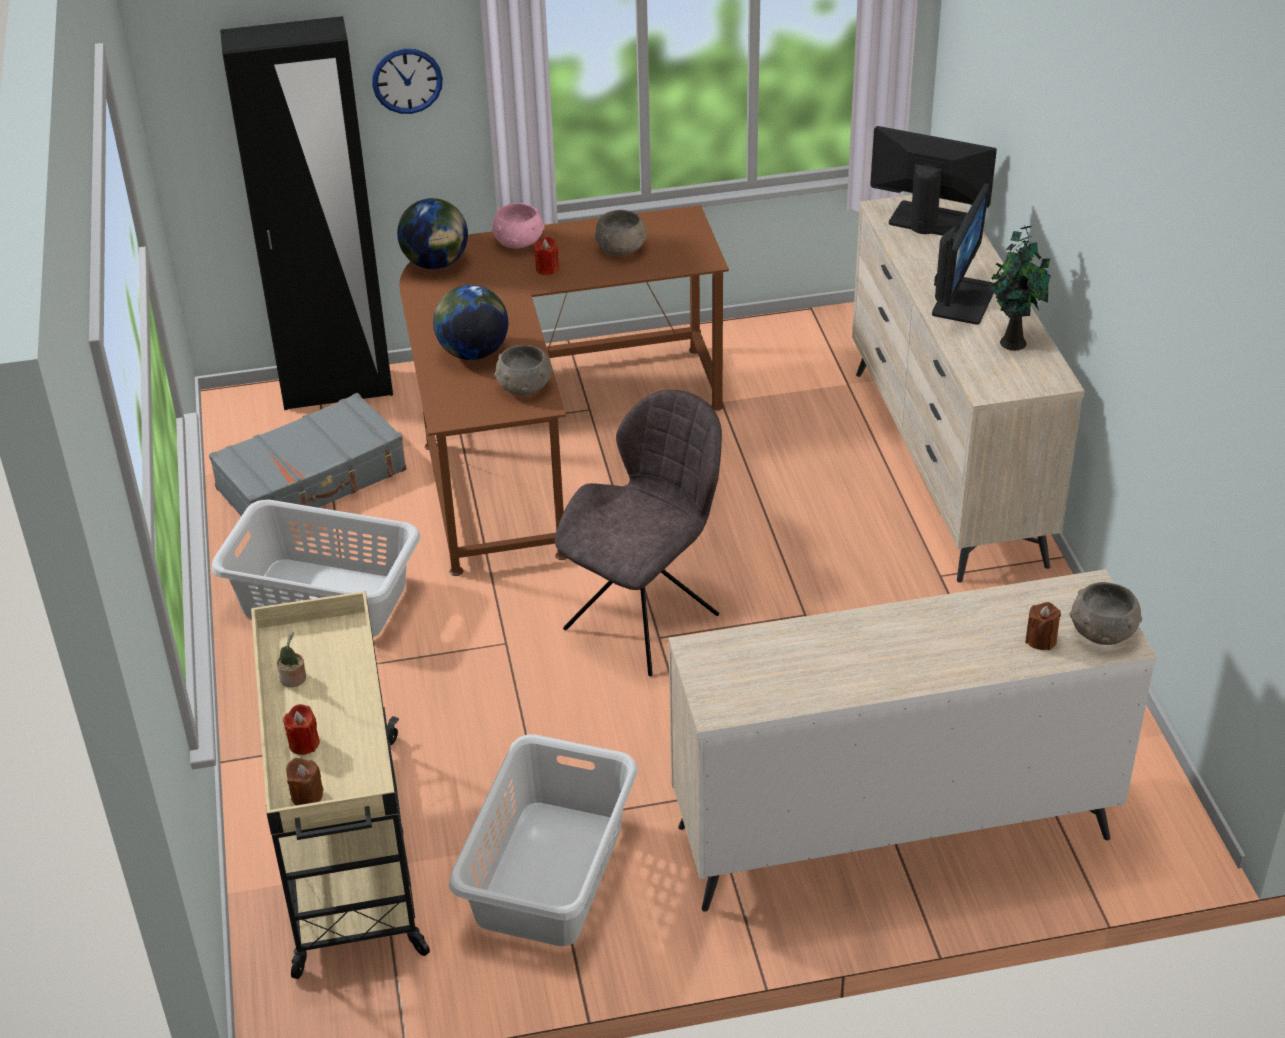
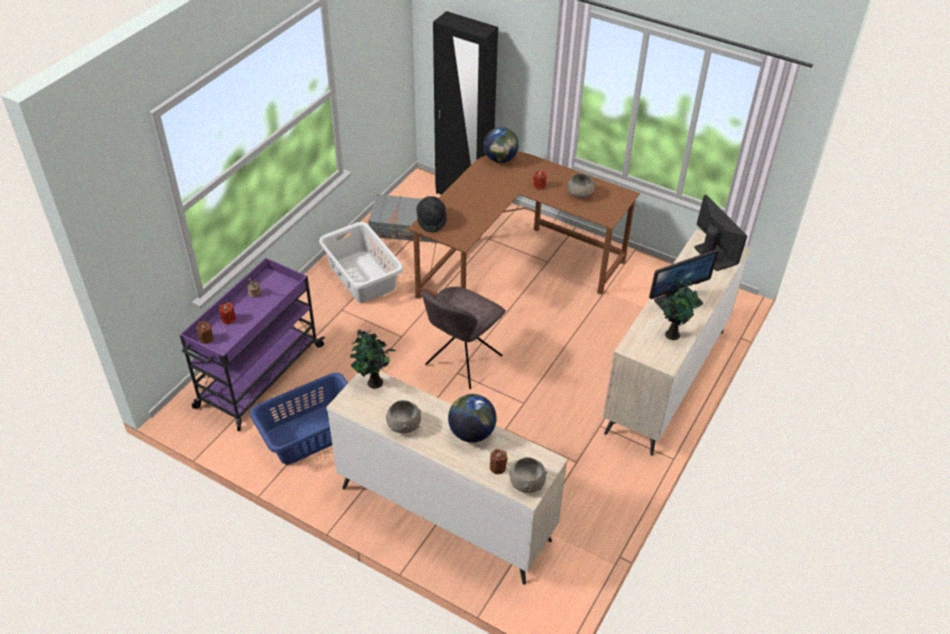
camera: 40 degrees right, 5 degrees up
beige cart [251,591,430,979] -> purple cart [180,258,325,431]
wall clock [372,49,443,114] -> none
globe [433,285,508,360] -> globe moved to [448,394,497,443]
grey laundry basket [449,734,638,946] -> blue laundry basket [250,373,348,465]
pink bowl [492,203,545,248] -> none
grey bowl [494,345,553,395] -> grey bowl moved to [386,400,421,433]
grey chair [555,390,722,676] -> grey chair turned 135 degrees clockwise [422,286,506,389]
none -> potted plant [350,329,396,389]
none -> black hat [416,196,447,232]

